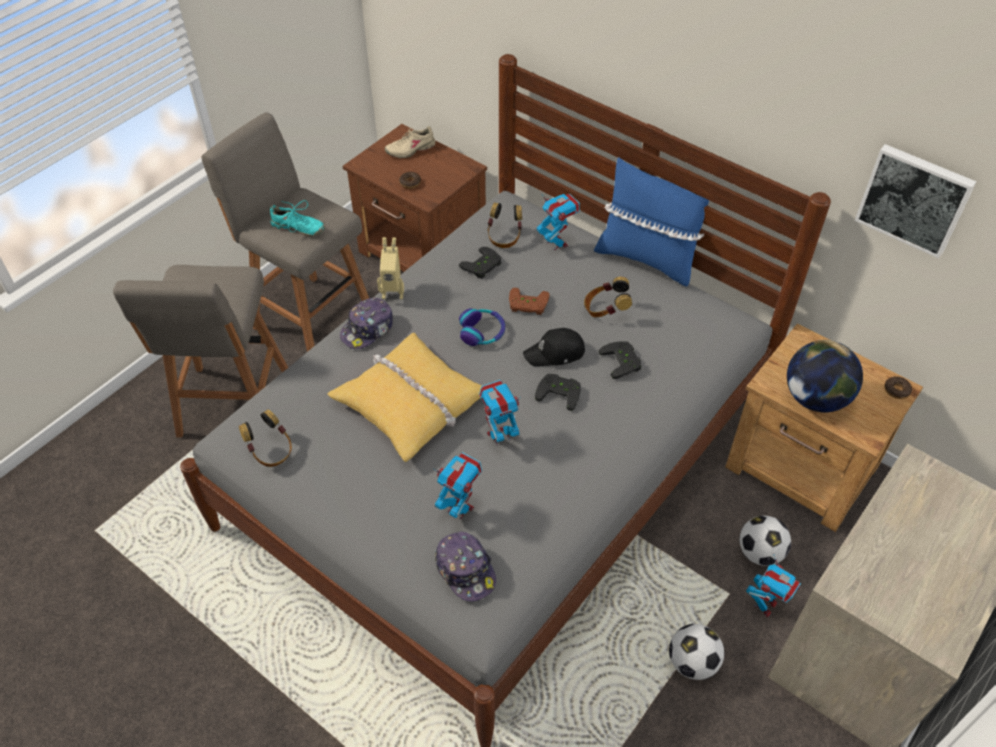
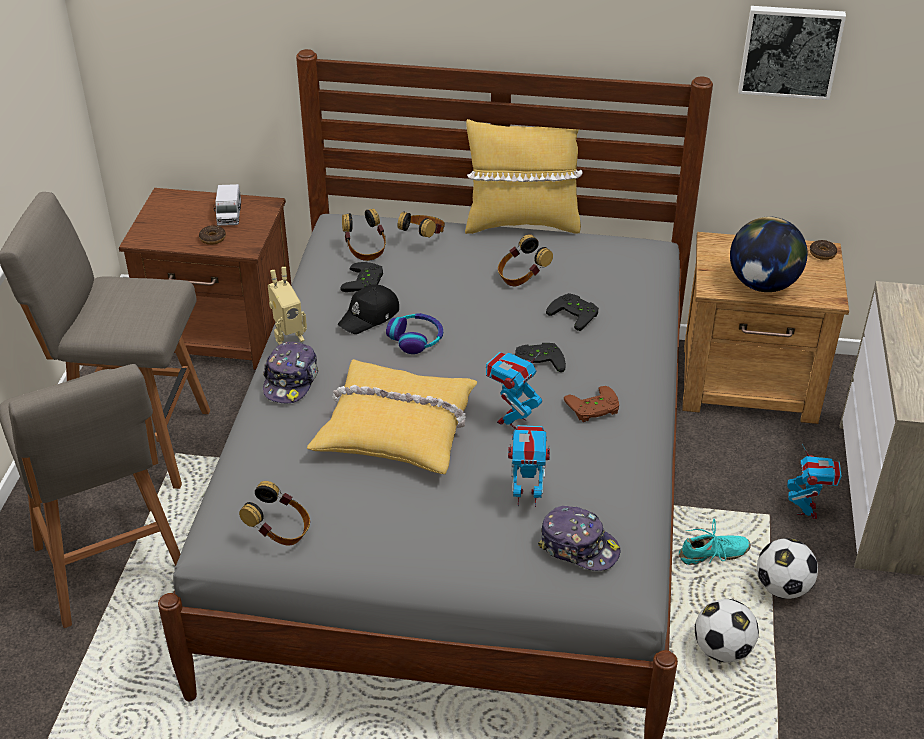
camera: 30 degrees left, 10 degrees down
turquoise shoe [270,200,325,236] -> turquoise shoe moved to [679,519,751,565]
beige shoe [385,126,435,158] -> none
brown game controller [509,288,550,315] -> brown game controller moved to [564,386,619,422]
black cap [523,328,585,366] -> black cap moved to [338,284,399,334]
toy robot [536,193,580,250] -> headphones [397,212,445,238]
blue pillow [594,157,710,287] -> yellow pillow [465,119,583,234]
football [740,516,791,566] -> football moved to [695,599,759,663]
none -> toy truck [213,184,241,226]

